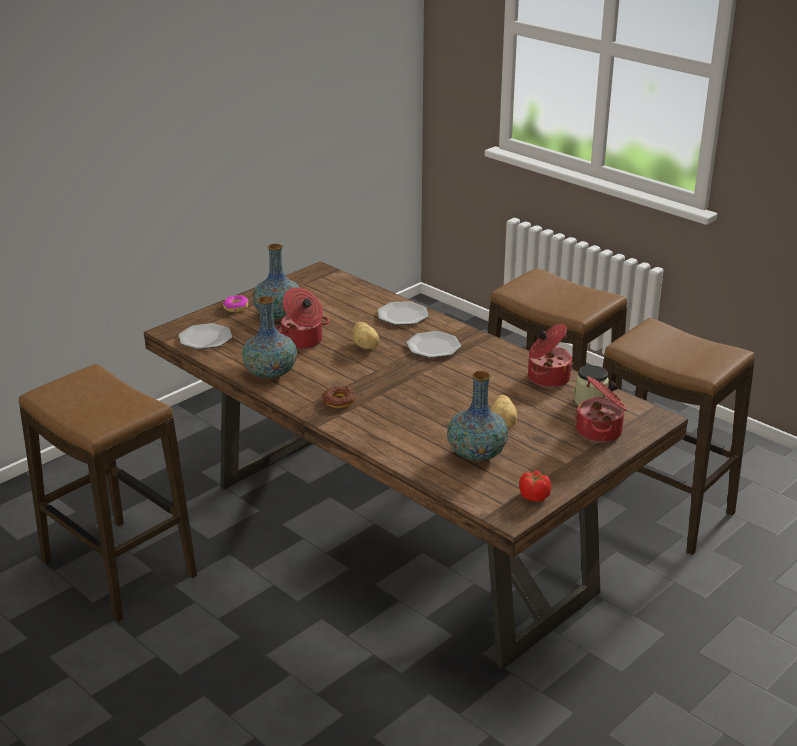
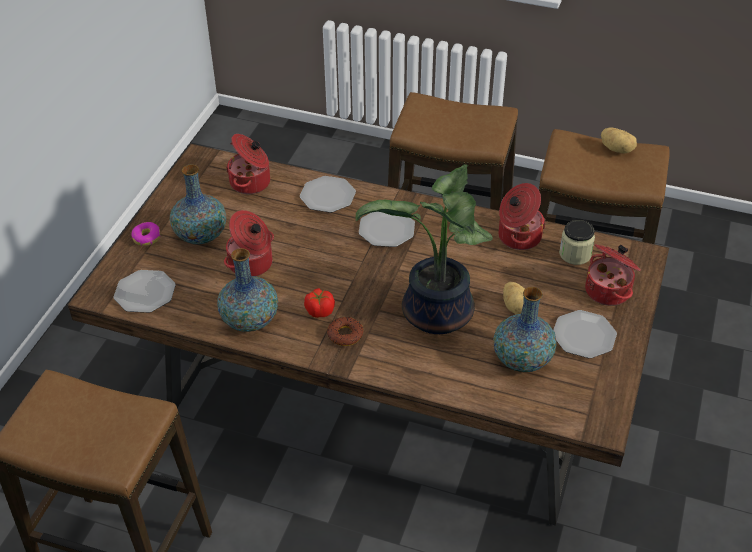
camera: 25 degrees left, 15 degrees up
potato [353,322,379,349] -> potato moved to [601,127,637,153]
tomato [519,471,551,502] -> tomato moved to [304,288,335,318]
none -> cooking pot [226,134,270,194]
none -> potted plant [356,164,493,334]
none -> plate [553,310,617,358]

